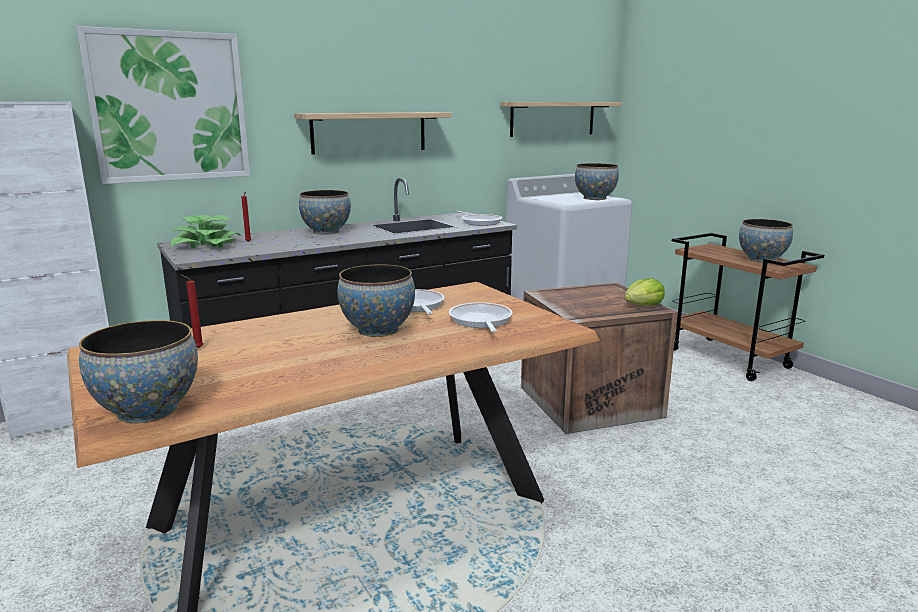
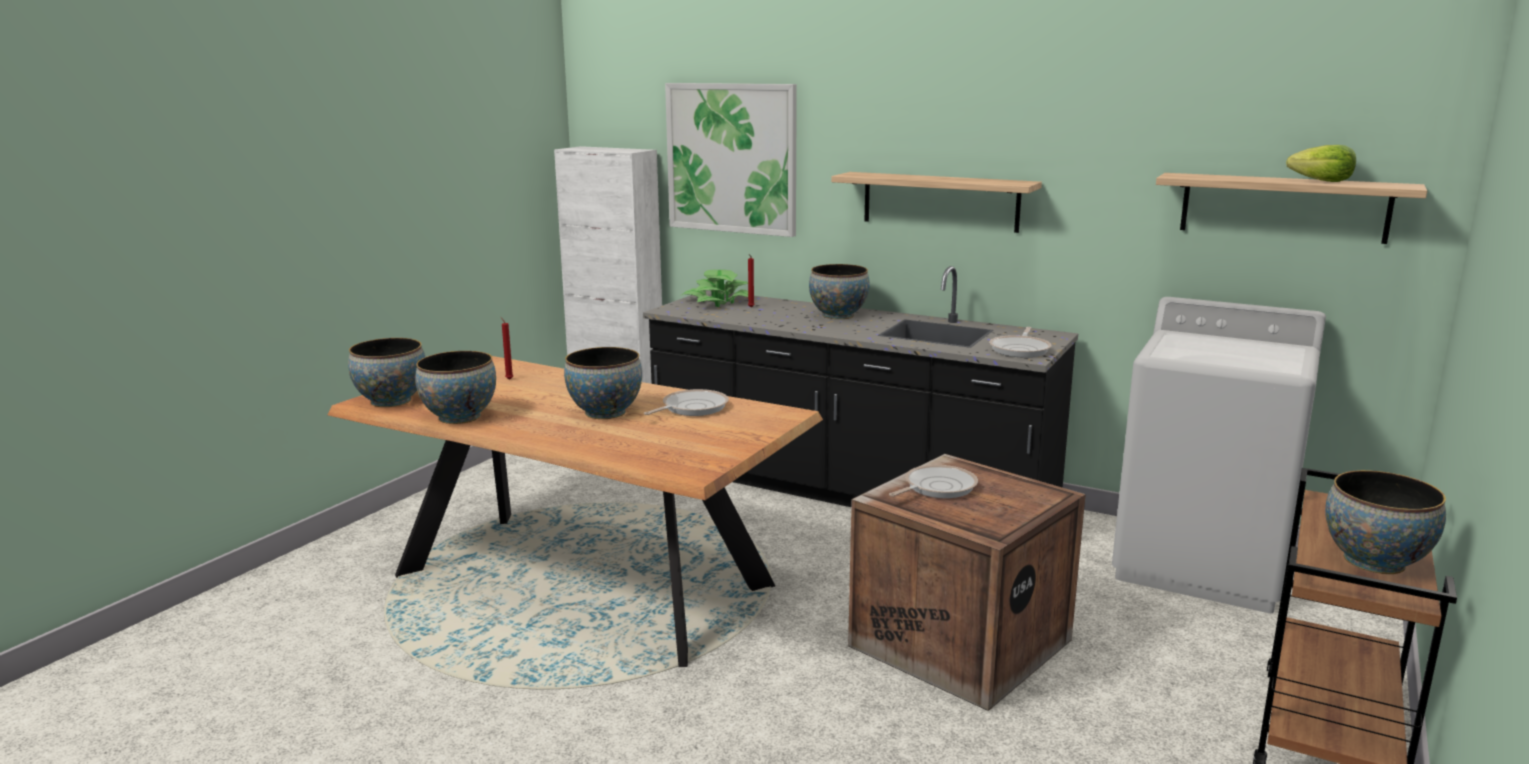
camera: 60 degrees right, 0 degrees up
frying pan [449,302,513,333] -> frying pan moved to [889,465,978,498]
bowl [575,163,619,200] -> bowl moved to [415,351,496,424]
lettuce [624,278,665,306] -> lettuce moved to [1286,145,1356,182]

